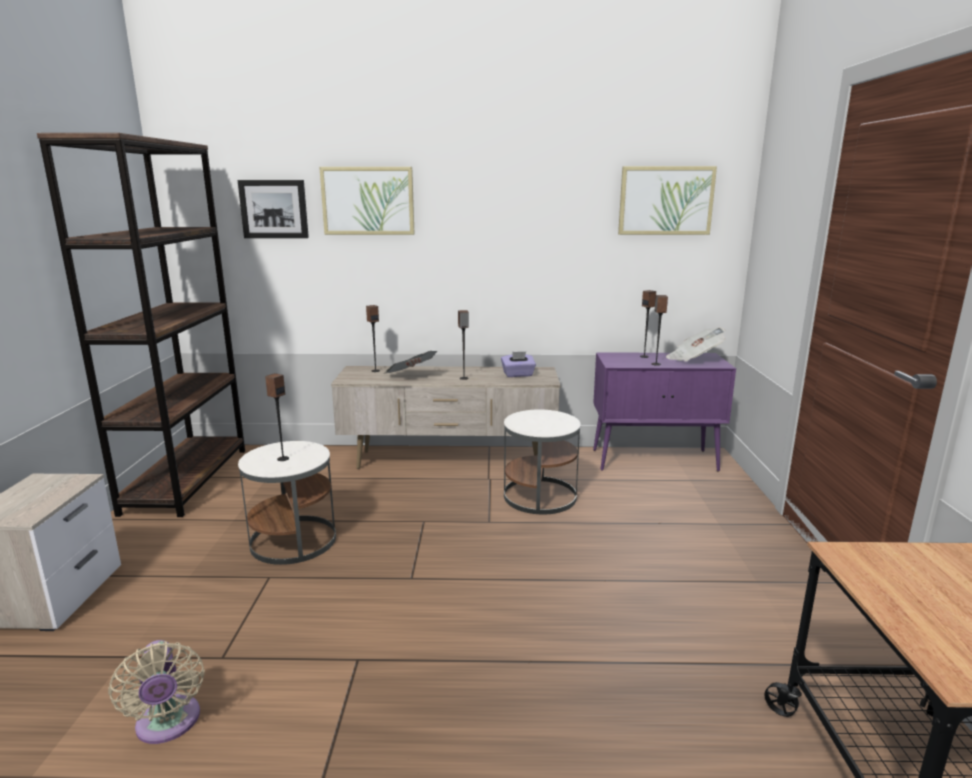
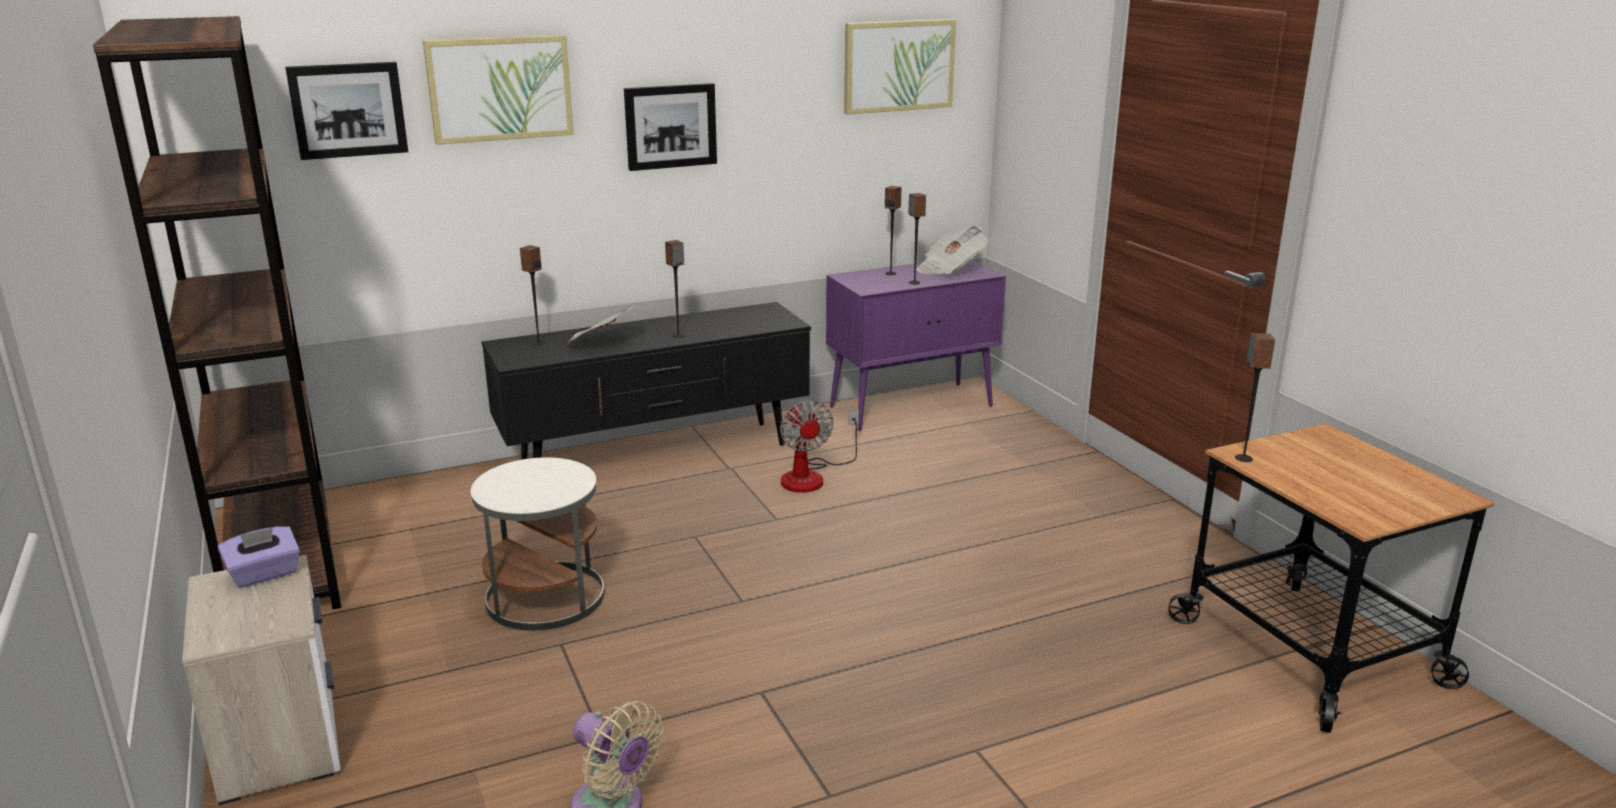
camera: 25 degrees left, 5 degrees up
speaker [265,373,289,461] -> speaker moved to [1235,333,1275,462]
beige tv stand [331,366,560,469] -> black tv stand [482,302,811,460]
purple tissue box [501,352,536,377] -> purple tissue box moved to [218,526,300,588]
white side table [504,409,581,515] -> fan [780,400,859,493]
none -> picture [624,83,717,171]

